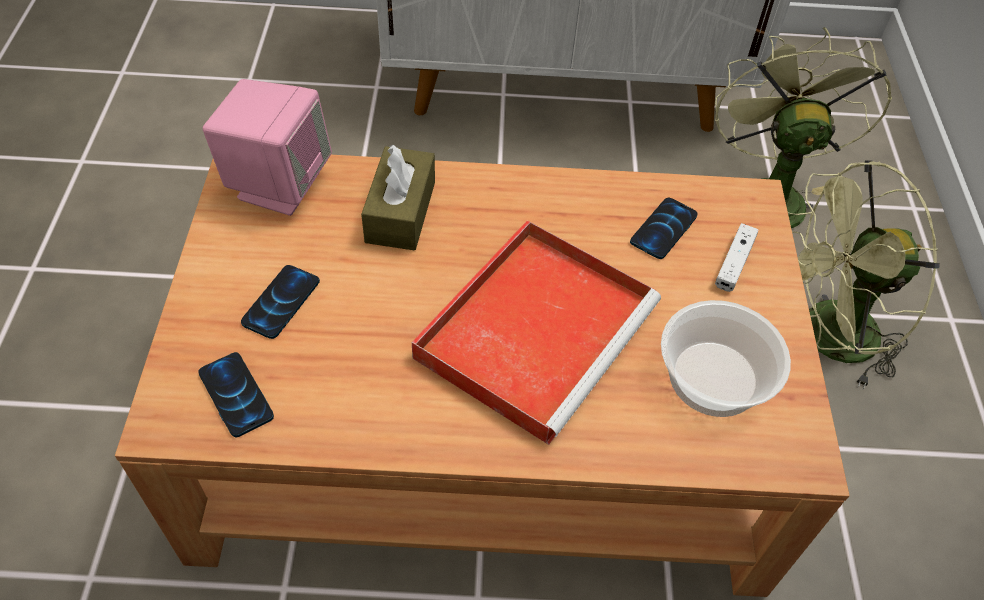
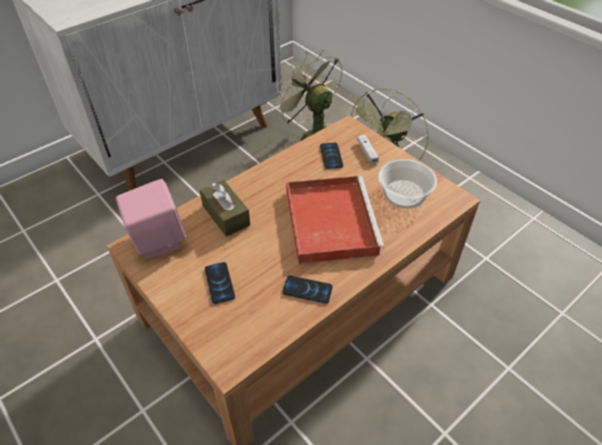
camera: 40 degrees left, 5 degrees down
phone [198,352,274,437] -> phone moved to [283,276,333,303]

